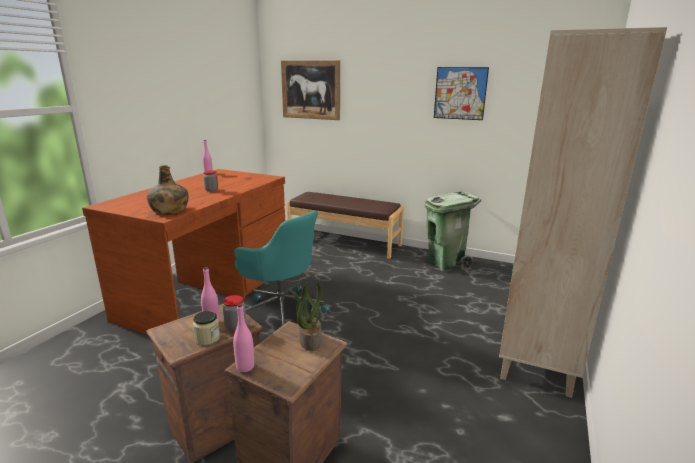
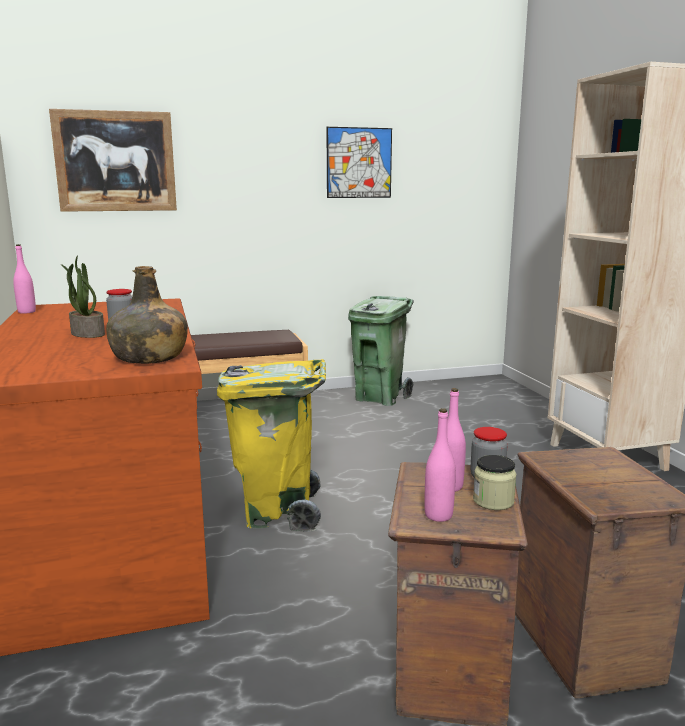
camera: 40 degrees left, 5 degrees down
pink bottle [233,304,254,372] -> pink bottle moved to [424,408,456,522]
turquoise office chair [234,210,330,325] -> yellow trash can [217,359,326,532]
potted plant [290,282,321,351] -> potted plant moved to [60,255,105,338]

